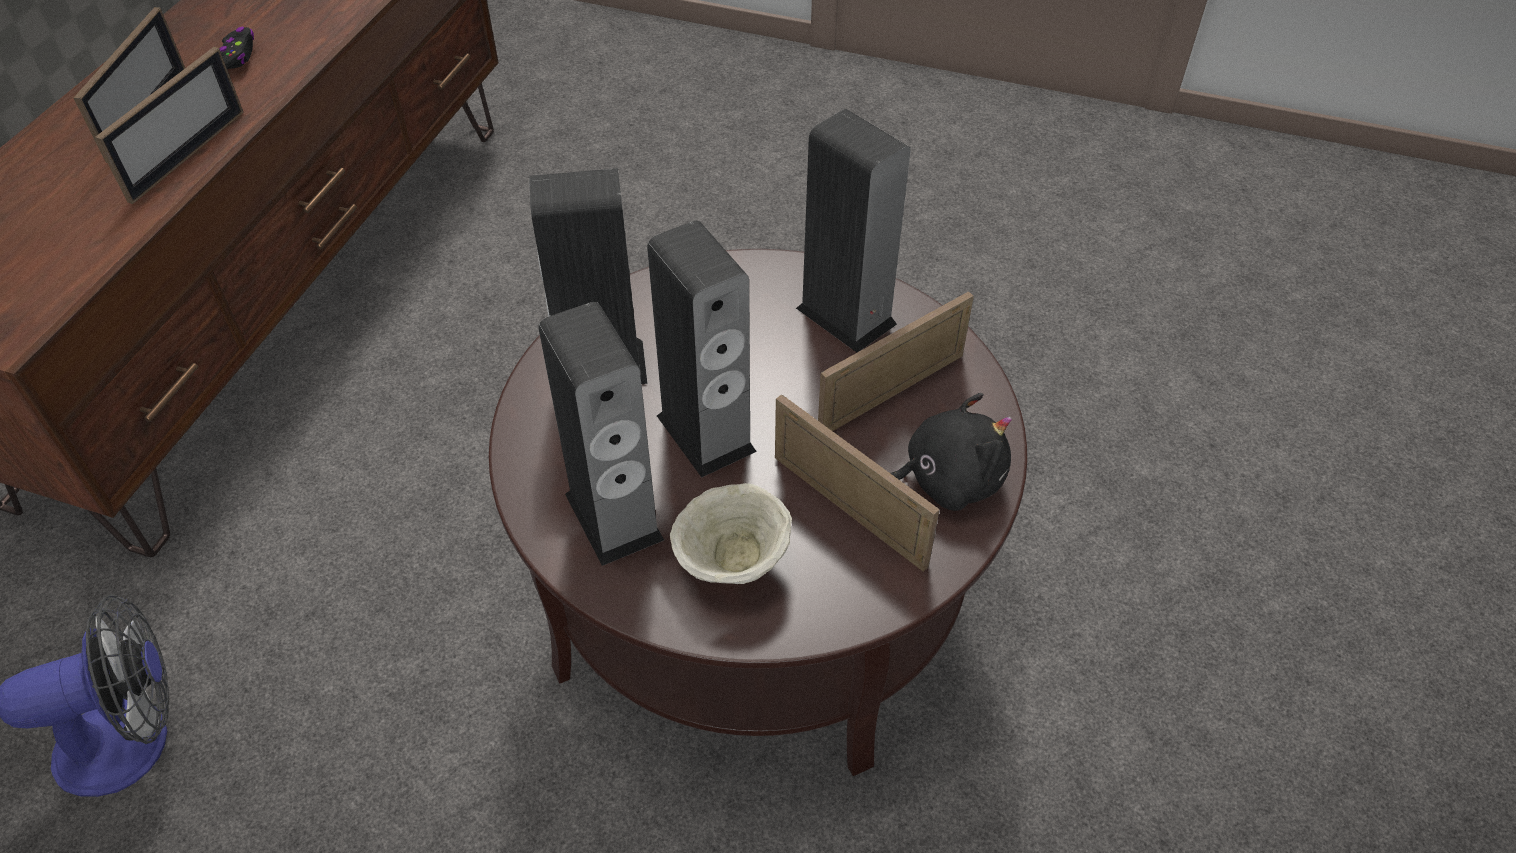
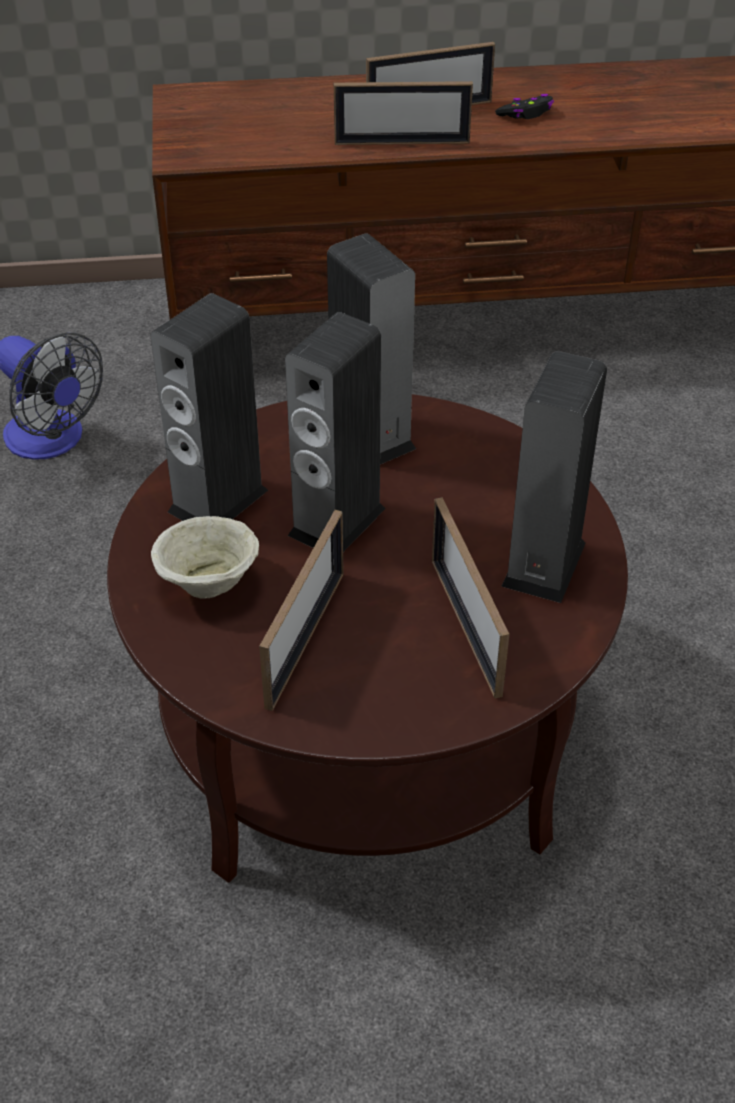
camera: 65 degrees right, 5 degrees down
picture frame [818,292,974,431] -> picture frame turned 135 degrees counterclockwise [432,497,509,699]
black plush toy [890,393,1012,511] -> none

